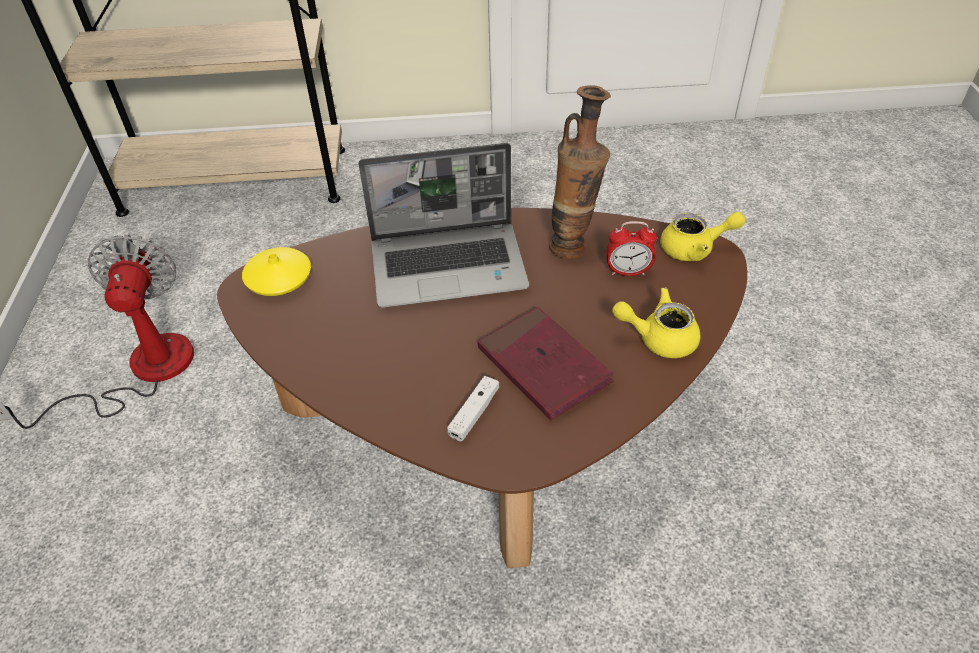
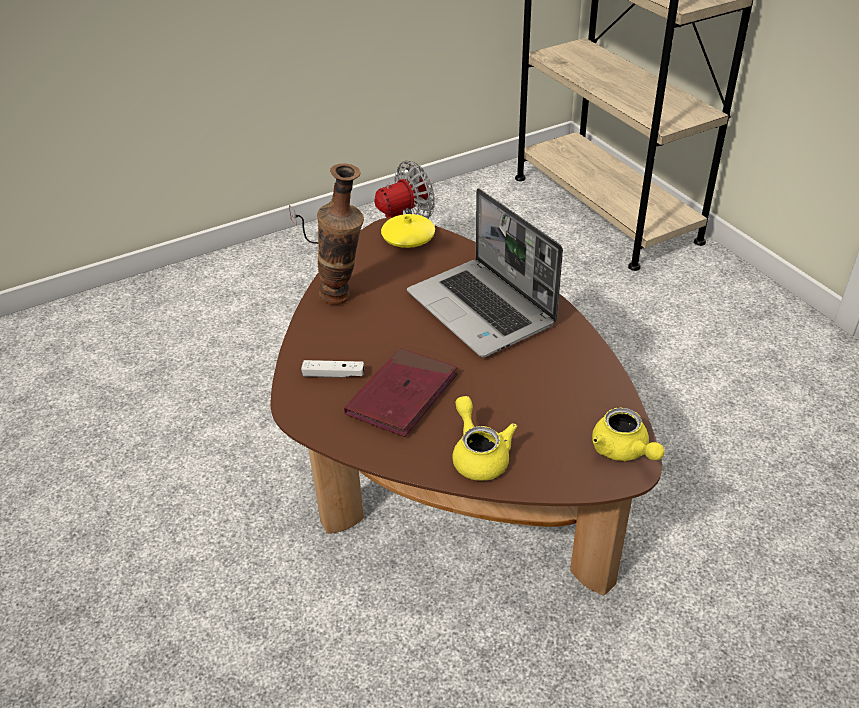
camera: 65 degrees right, 5 degrees down
vase [549,85,611,259] -> vase moved to [317,164,364,305]
alarm clock [606,221,657,276] -> none

